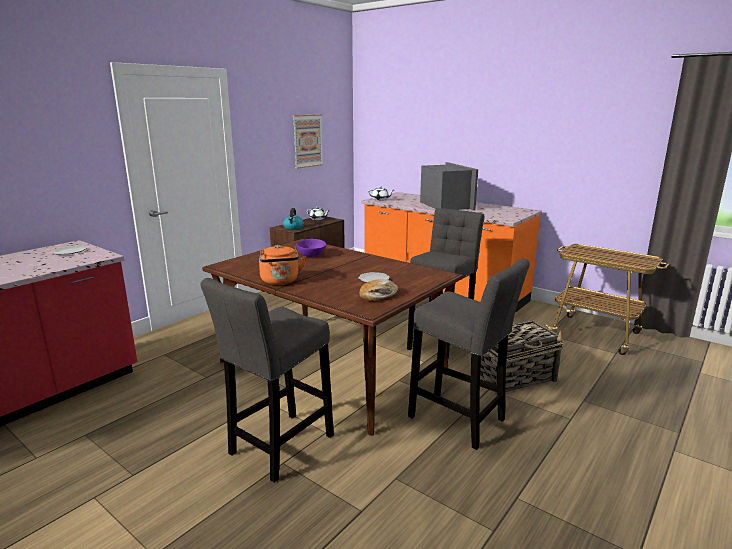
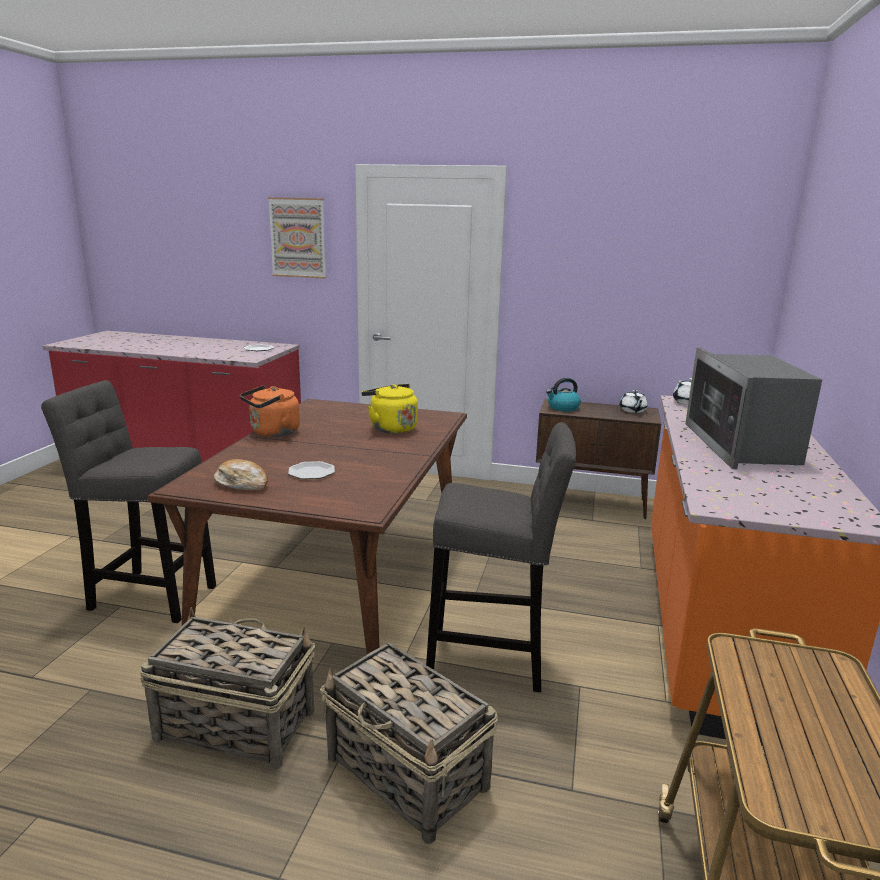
camera: 65 degrees right, 0 degrees up
picture [293,115,323,169] -> picture moved to [268,197,326,279]
purple bowl [296,239,327,257] -> yellow kettle [361,384,418,433]
grey stool [408,258,530,450] -> basket [139,608,315,770]
microwave [420,162,478,211] -> microwave turned 135 degrees clockwise [685,347,822,469]

